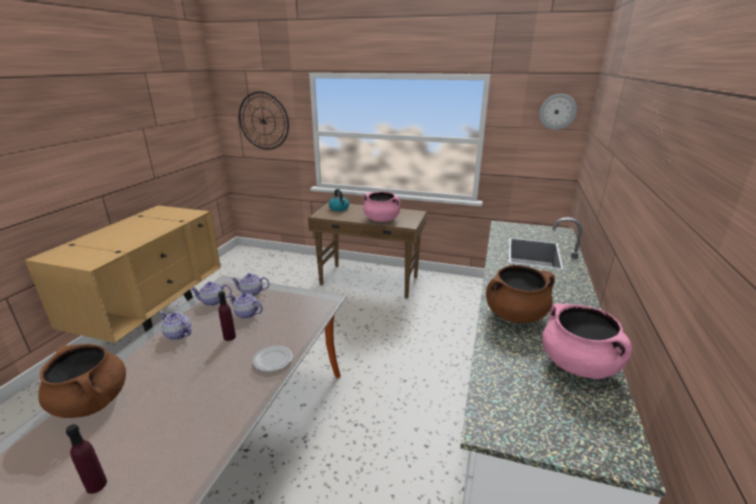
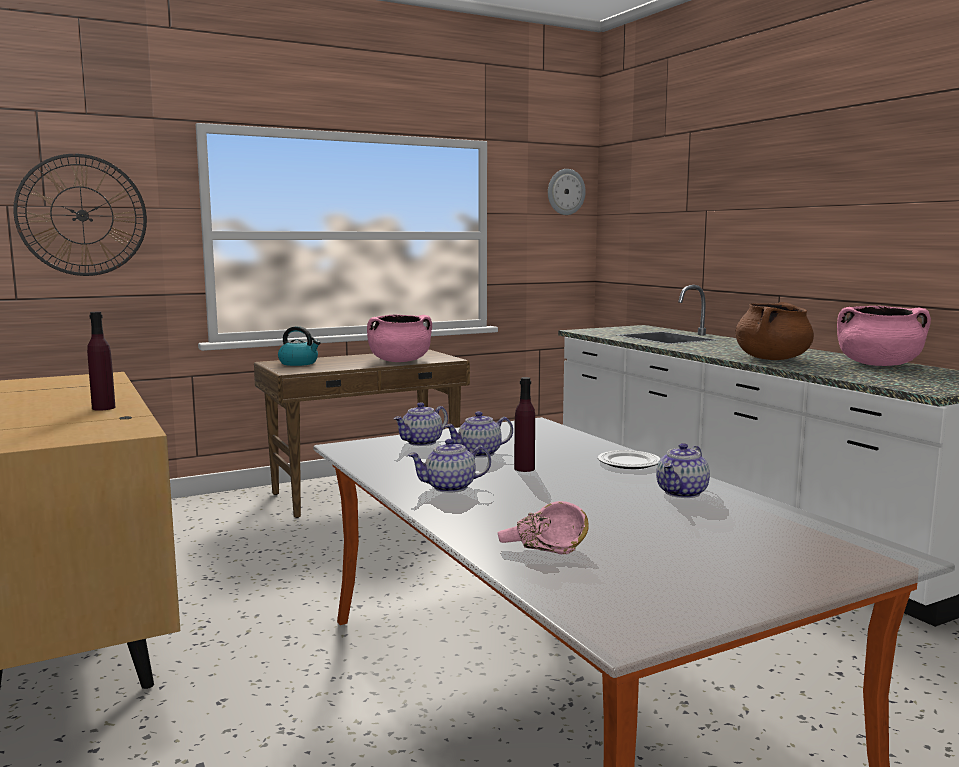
camera: 45 degrees left, 15 degrees down
brown cooking pot [38,344,126,418] -> pink bowl [497,501,589,554]
purple bottle [66,424,107,494] -> purple bottle moved to [87,312,115,411]
teapot [190,281,232,306] -> teapot moved to [656,443,710,498]

